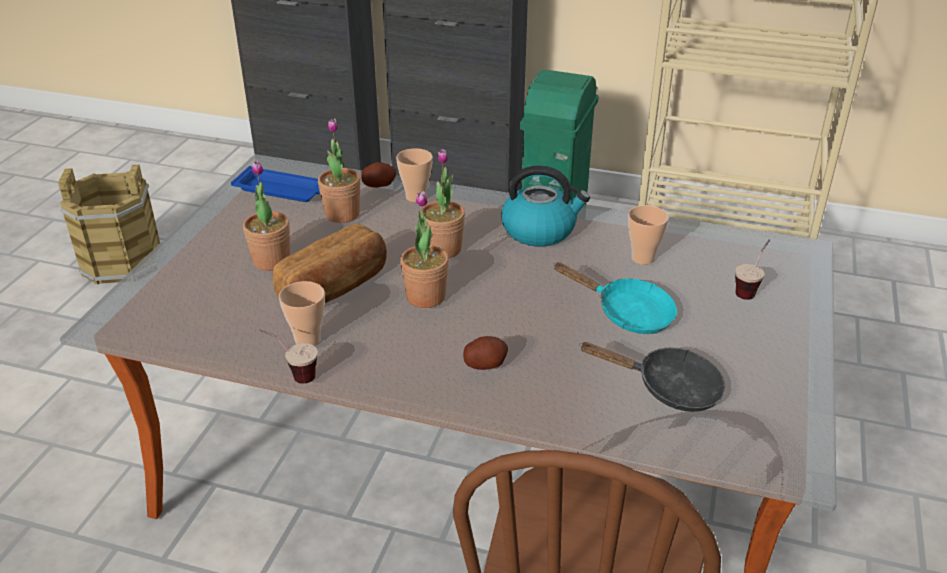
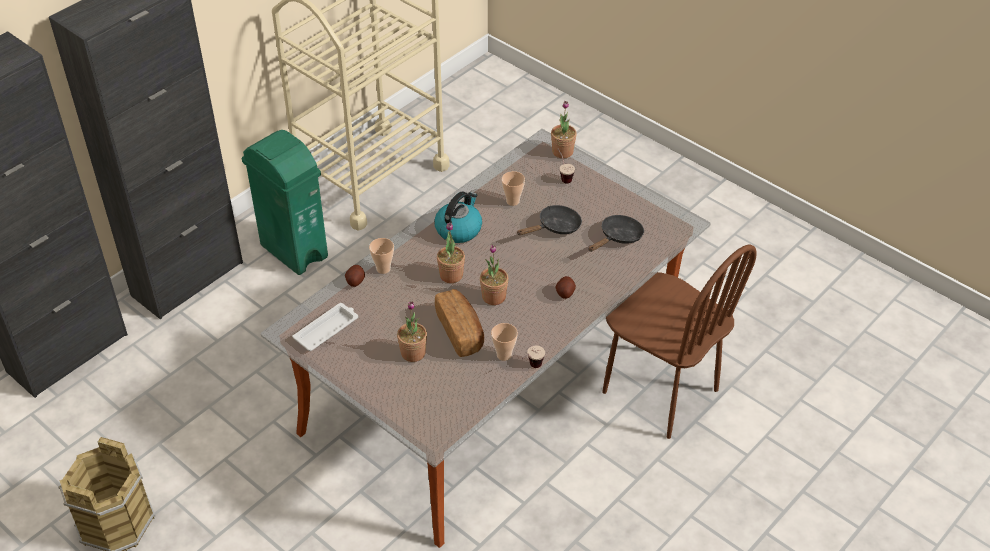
camera: 65 degrees left, 10 degrees up
blue tray [231,166,320,202] -> white tray [292,303,358,351]
potted plant [318,118,361,223] -> potted plant moved to [551,101,577,158]
turquoise frying pan [553,262,677,334] -> black frying pan [517,205,582,235]

